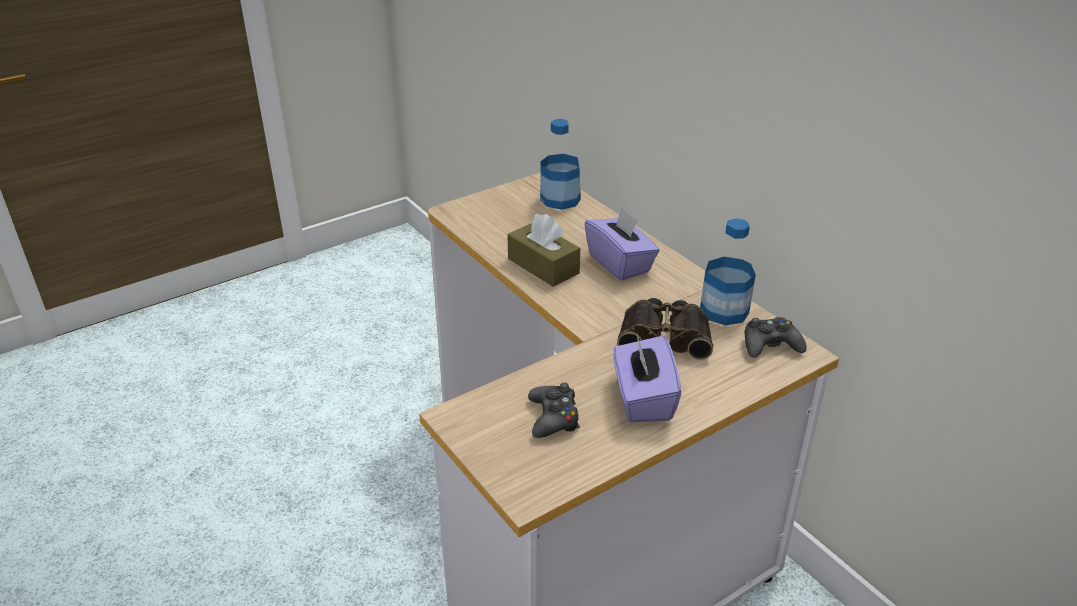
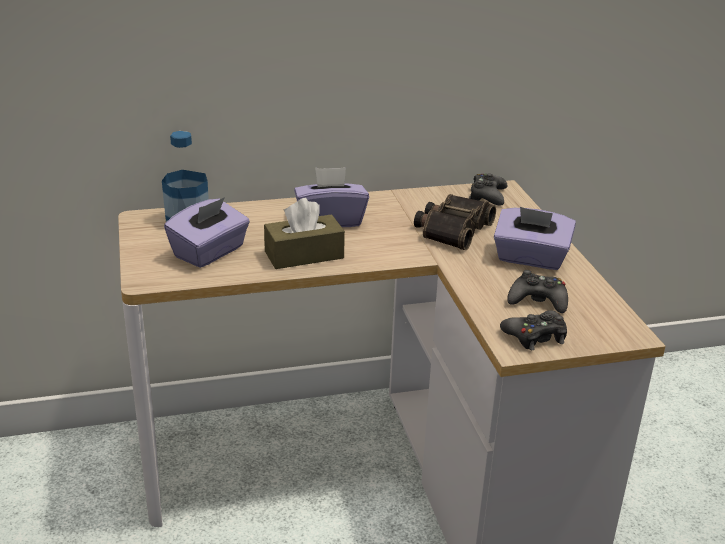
camera: 70 degrees left, 5 degrees down
bottle [700,218,756,325] -> none
none -> purple tissue box [164,197,250,268]
none -> black game controller [500,310,567,351]

